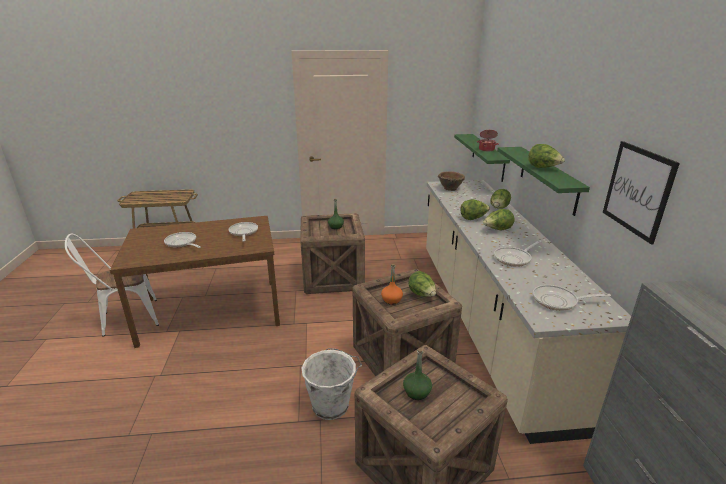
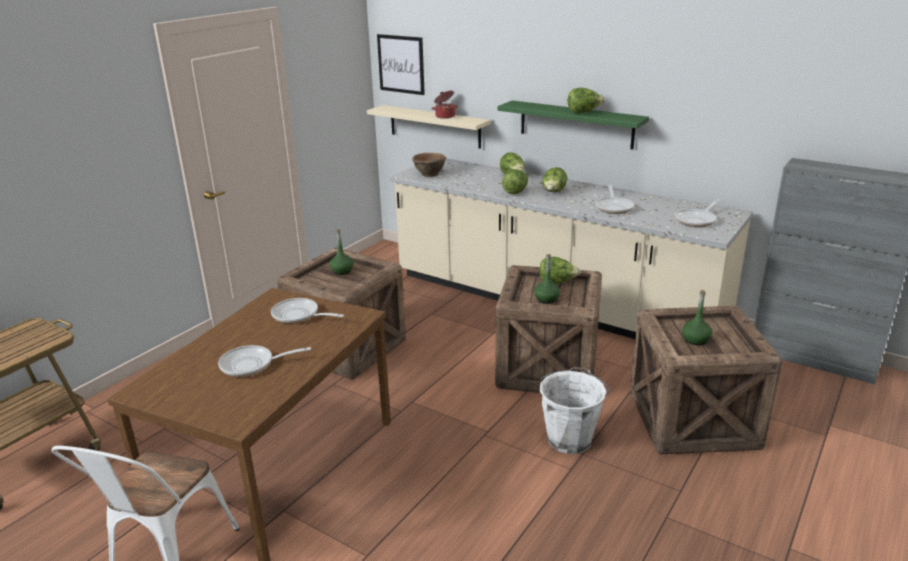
camera: 50 degrees left, 0 degrees up
orange bottle [381,264,403,305] -> green bottle [534,254,560,304]
green shelf [454,134,510,182] -> beige shelf [367,105,491,149]
picture [603,141,680,244] -> picture moved to [377,34,425,95]

